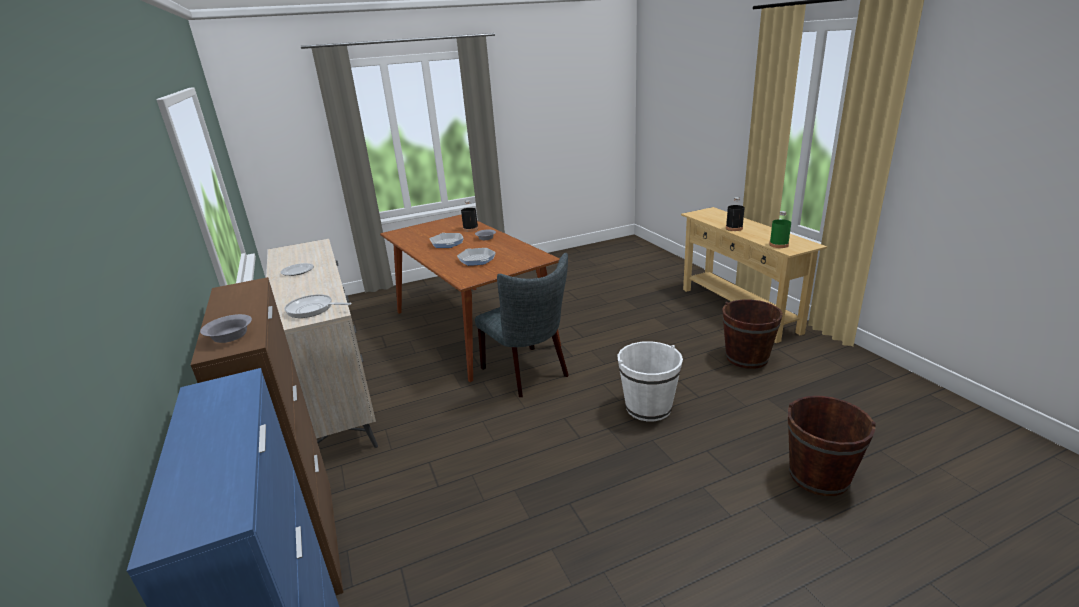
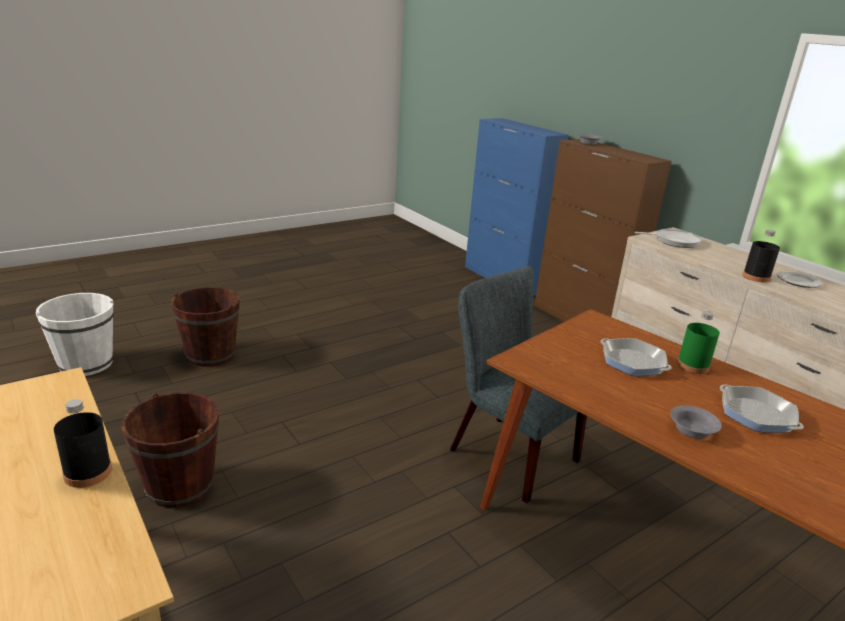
camera: 165 degrees right, 0 degrees up
black bottle [461,200,478,232] -> black bottle moved to [743,230,780,283]
white bucket [617,341,683,421] -> white bucket moved to [36,293,114,376]
green bottle [769,211,791,248] -> green bottle moved to [677,311,720,374]

